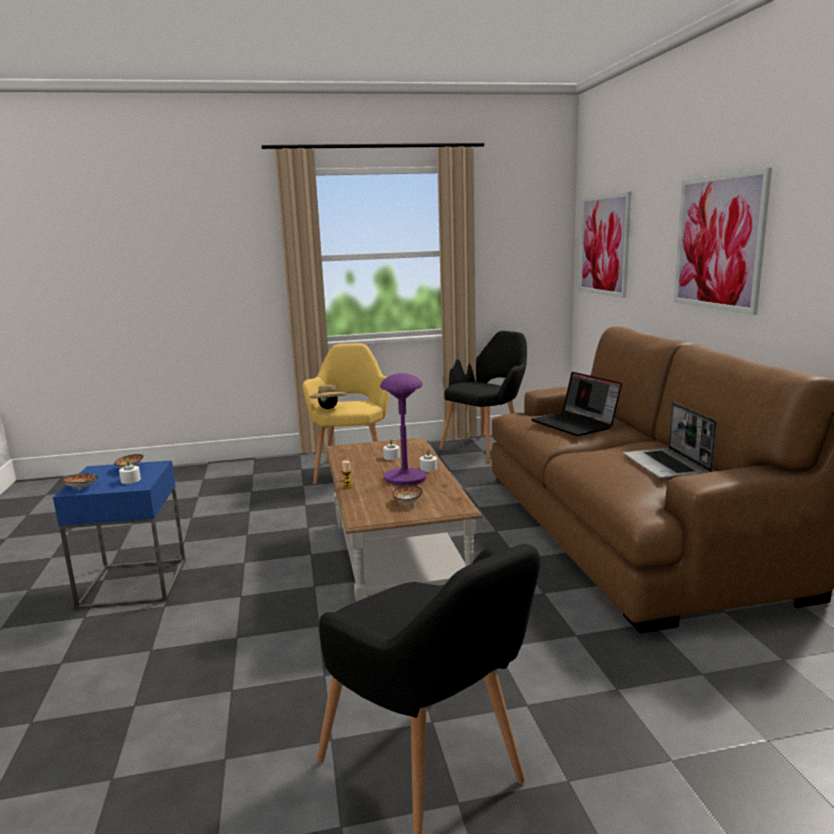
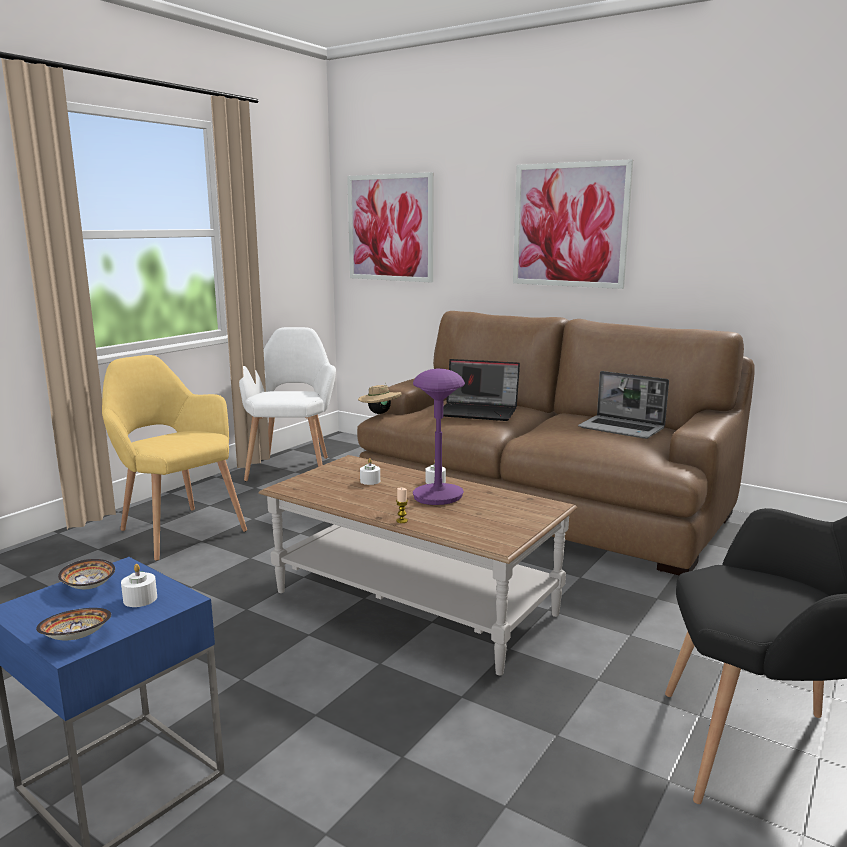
camera: 45 degrees left, 0 degrees up
beige hat [309,383,347,409] -> beige hat moved to [358,383,402,414]
bowl [392,485,423,503] -> none
black armchair [439,331,527,463] -> white armchair [239,327,336,481]

